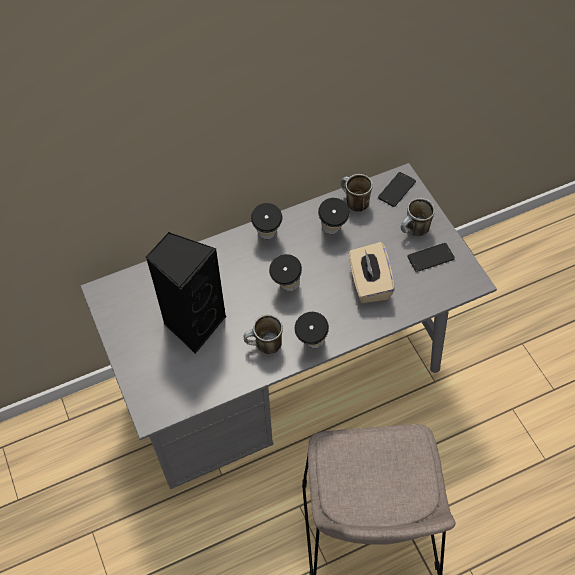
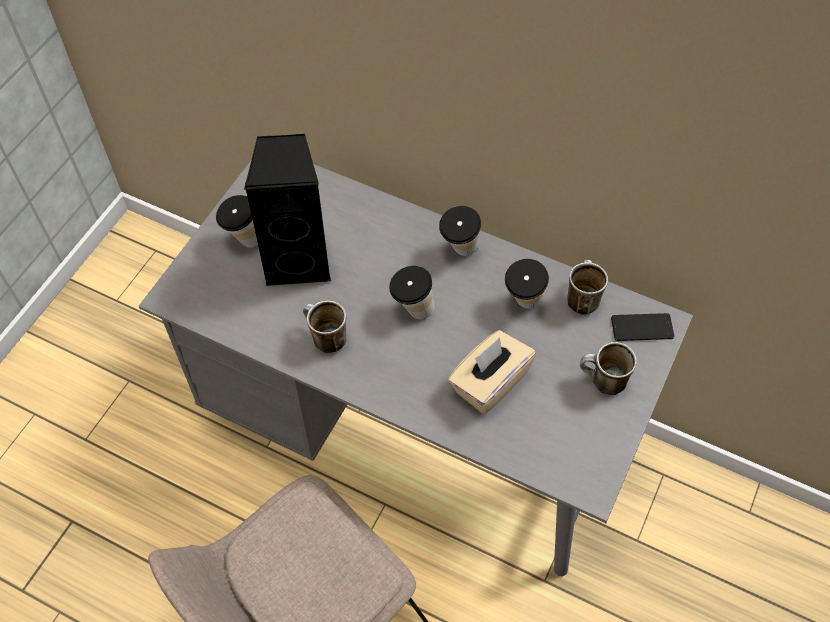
camera: 50 degrees right, 0 degrees up
cup [295,312,329,348] -> cup moved to [216,195,258,248]
phone [407,243,455,272] -> none

